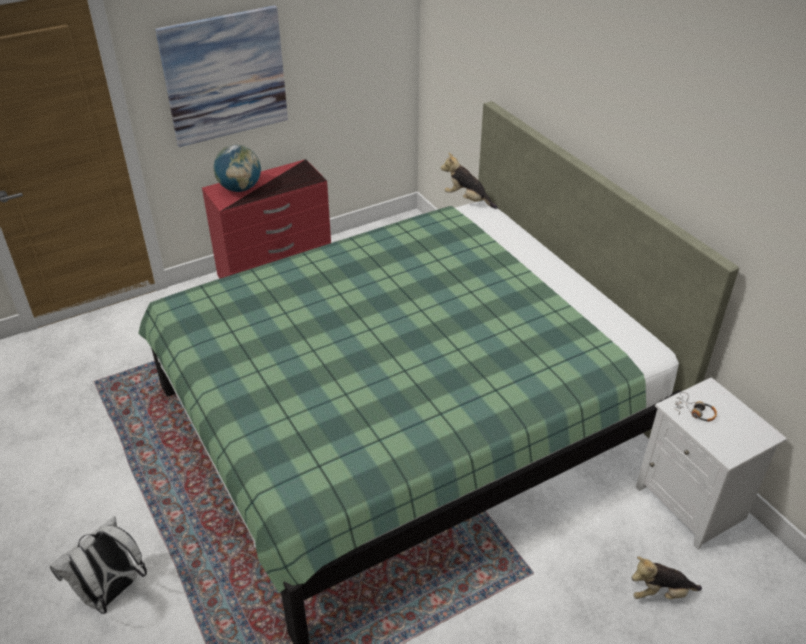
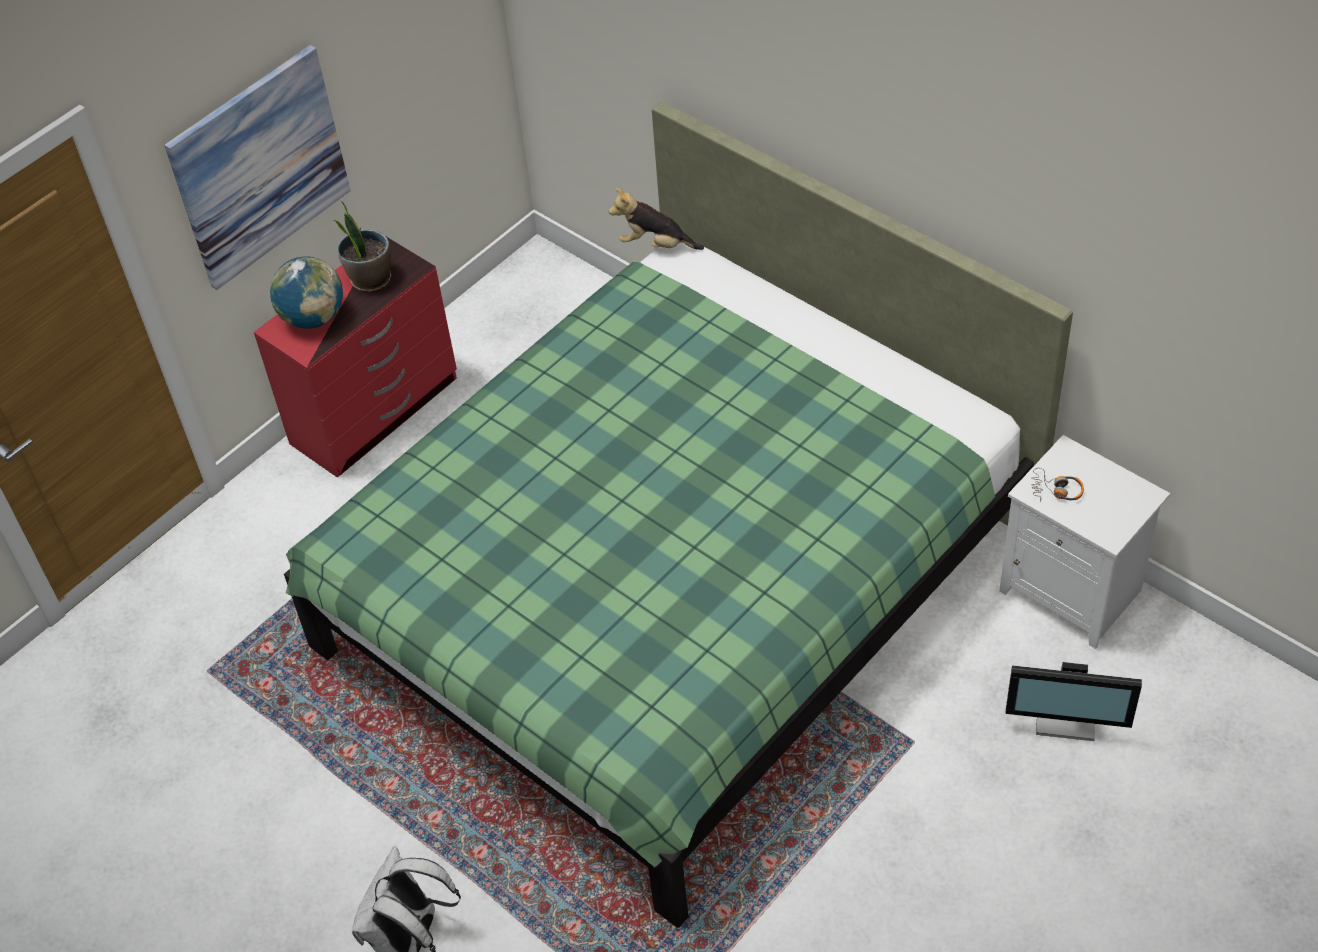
camera: 15 degrees left, 10 degrees up
plush toy [631,556,702,599] -> monitor [1006,662,1142,741]
none -> potted plant [333,201,391,292]

